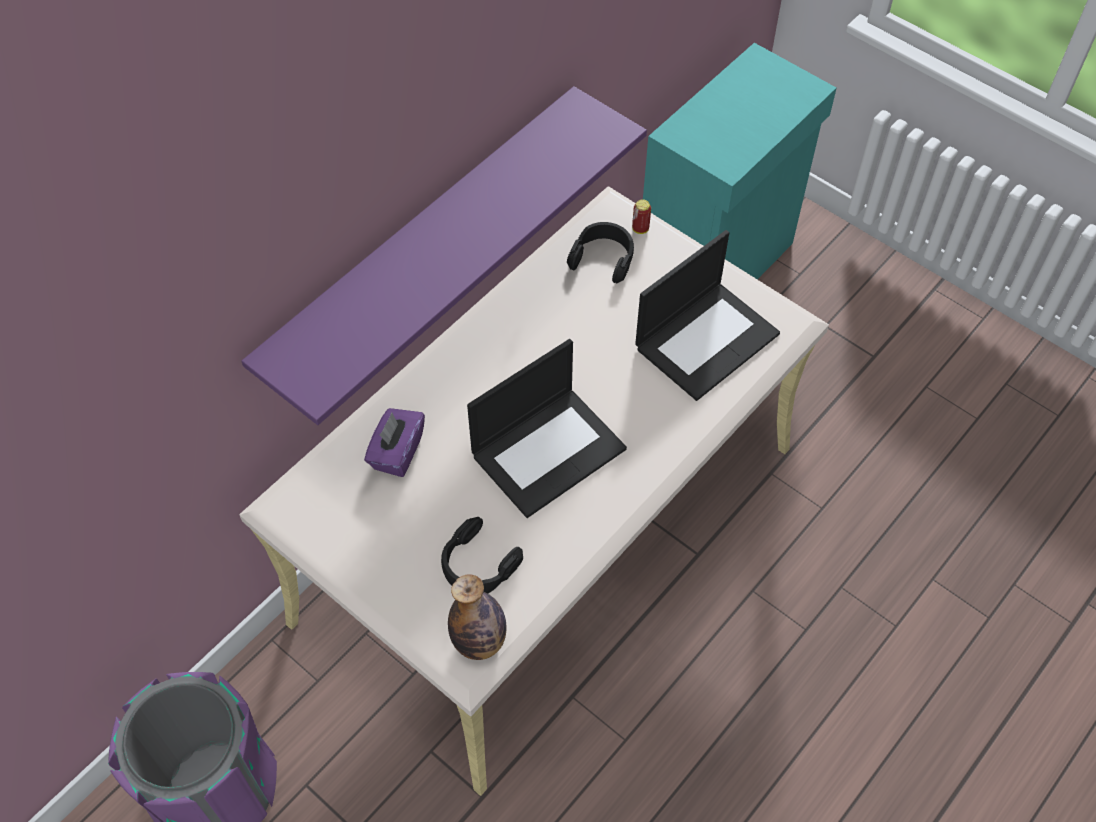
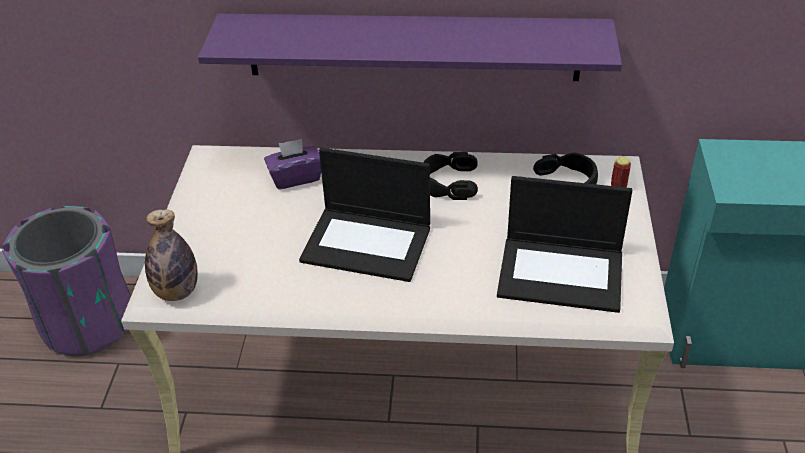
camera: 55 degrees right, 15 degrees down
black headphones [441,517,523,594] -> black headphones moved to [423,152,478,200]

